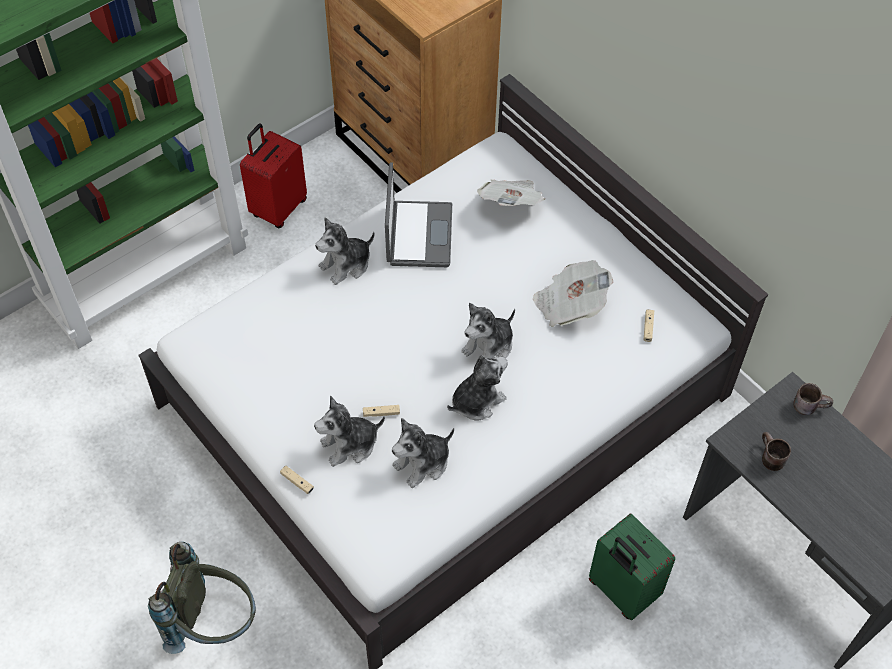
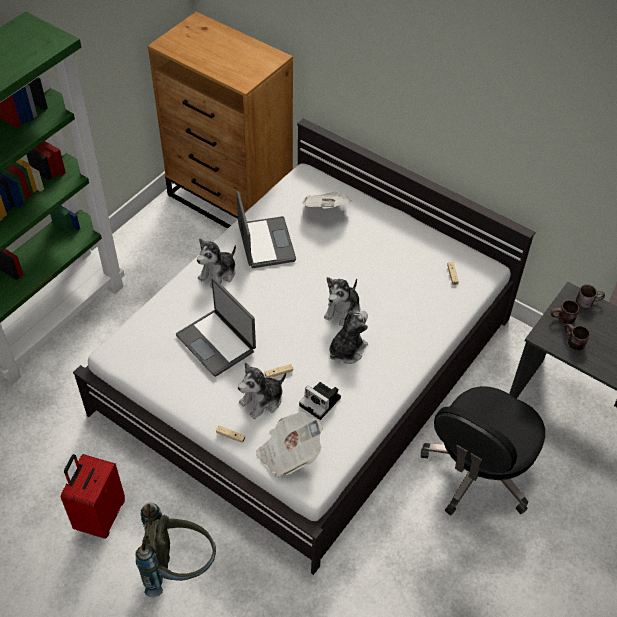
camera: 15 degrees left, 5 degrees down
red suitcase [240,124,307,228] -> red suitcase moved to [61,454,125,539]
plush toy [392,418,454,488] -> camera [299,382,341,420]
newspaper [533,260,613,327] -> newspaper moved to [256,412,323,478]
green suitcase [589,514,675,620] -> black office chair [421,386,545,516]
none -> laptop [176,278,256,377]
none -> brown mug [551,300,579,324]

